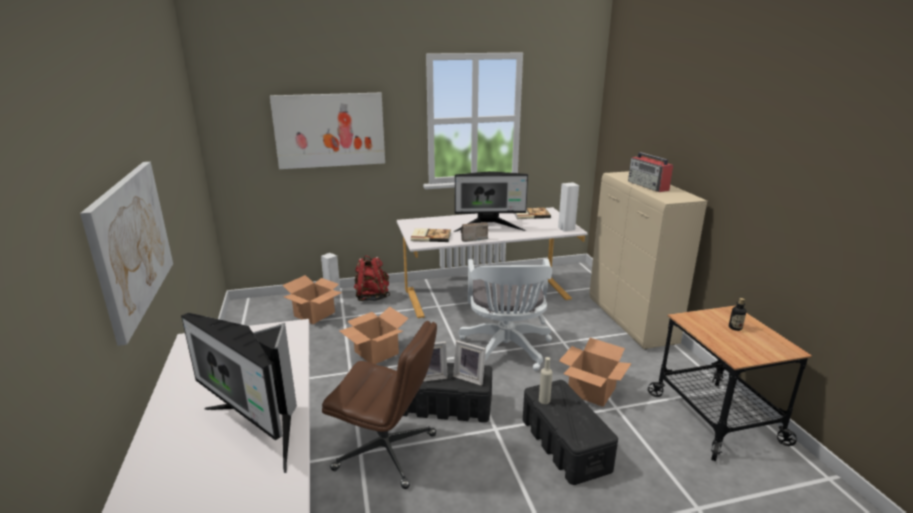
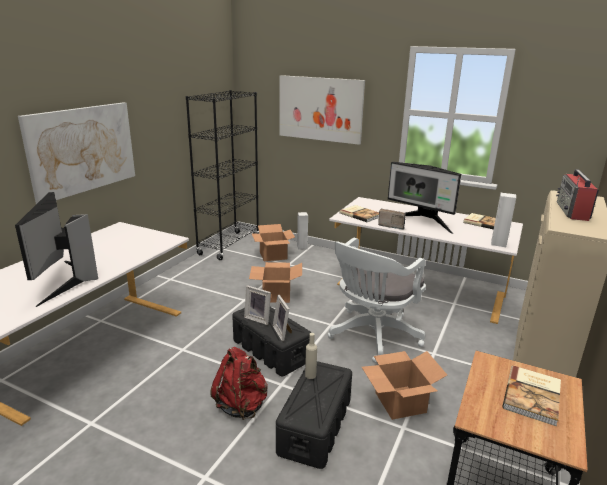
camera: 40 degrees right, 0 degrees up
brown office chair [322,321,437,489] -> none
red backpack [354,255,390,301] -> red backpack moved to [210,347,268,420]
bottle [729,298,746,331] -> book [503,366,561,426]
none -> black bookcase [186,90,259,260]

